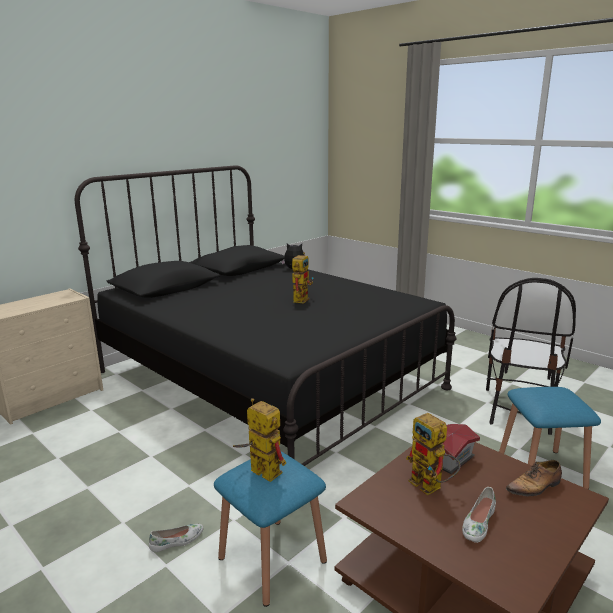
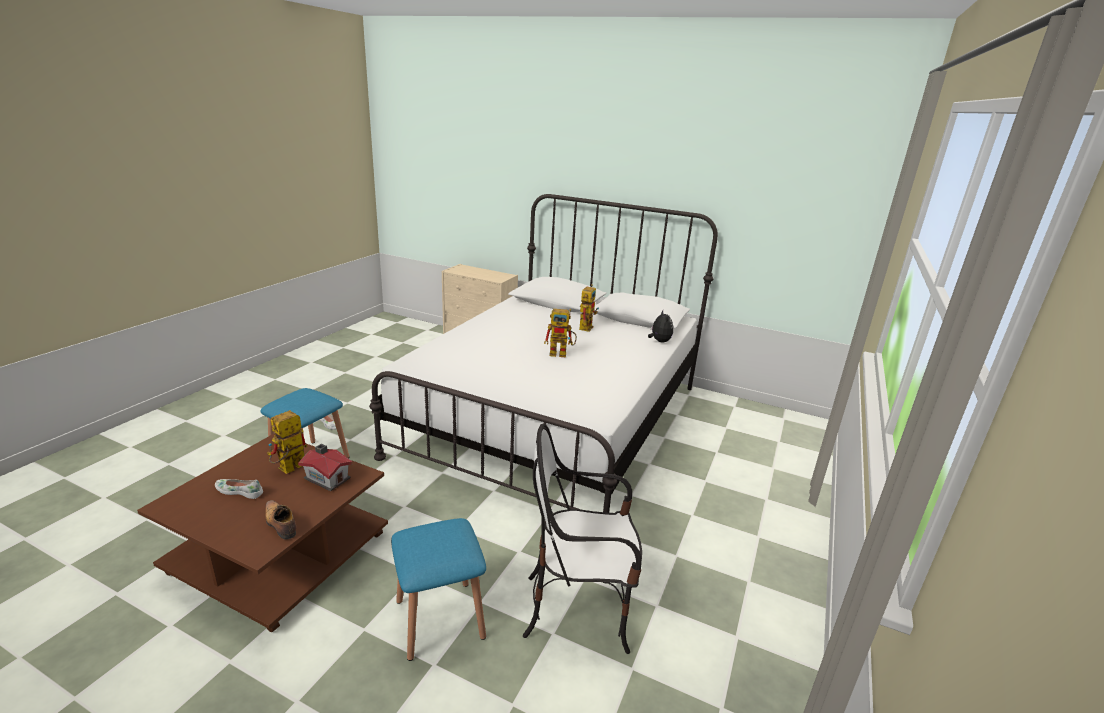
camera: 70 degrees right, 5 degrees up
black bed [75,165,457,466] -> white bed [369,194,718,513]
toy robot [233,398,286,482] -> toy robot moved to [579,284,599,332]

